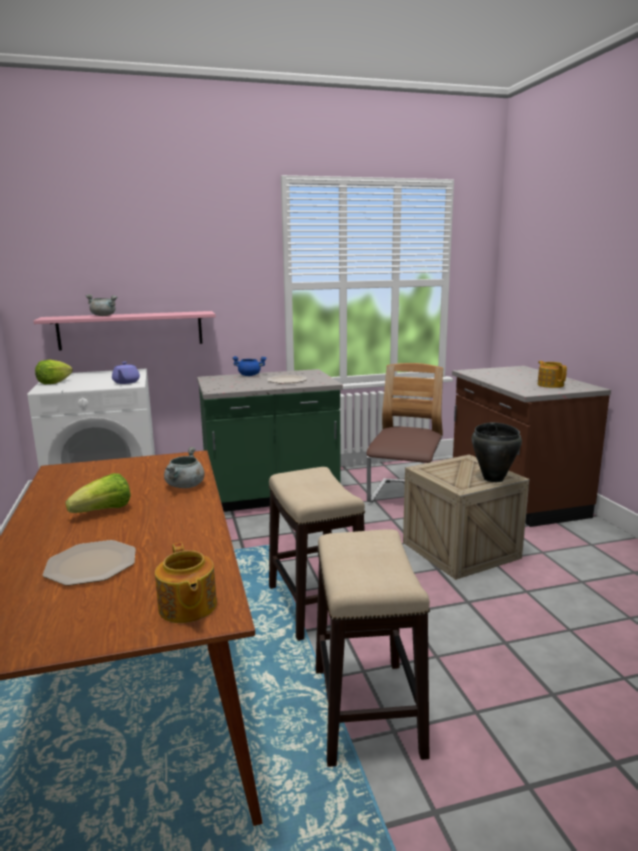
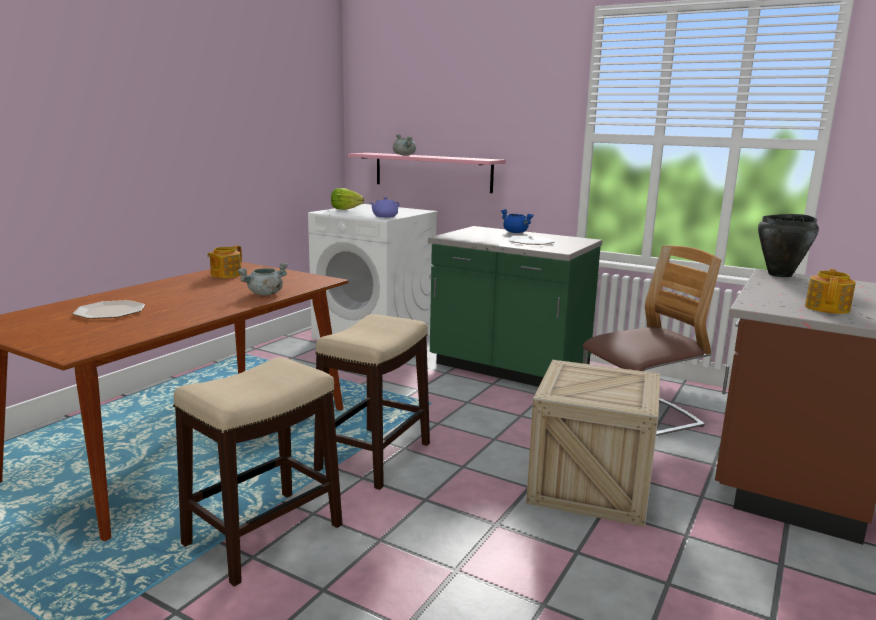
camera: 45 degrees right, 0 degrees up
lettuce [65,473,130,513] -> none
teapot [155,543,217,623] -> teapot moved to [207,245,242,278]
black cooking pot [472,422,522,482] -> black cooking pot moved to [758,214,819,277]

